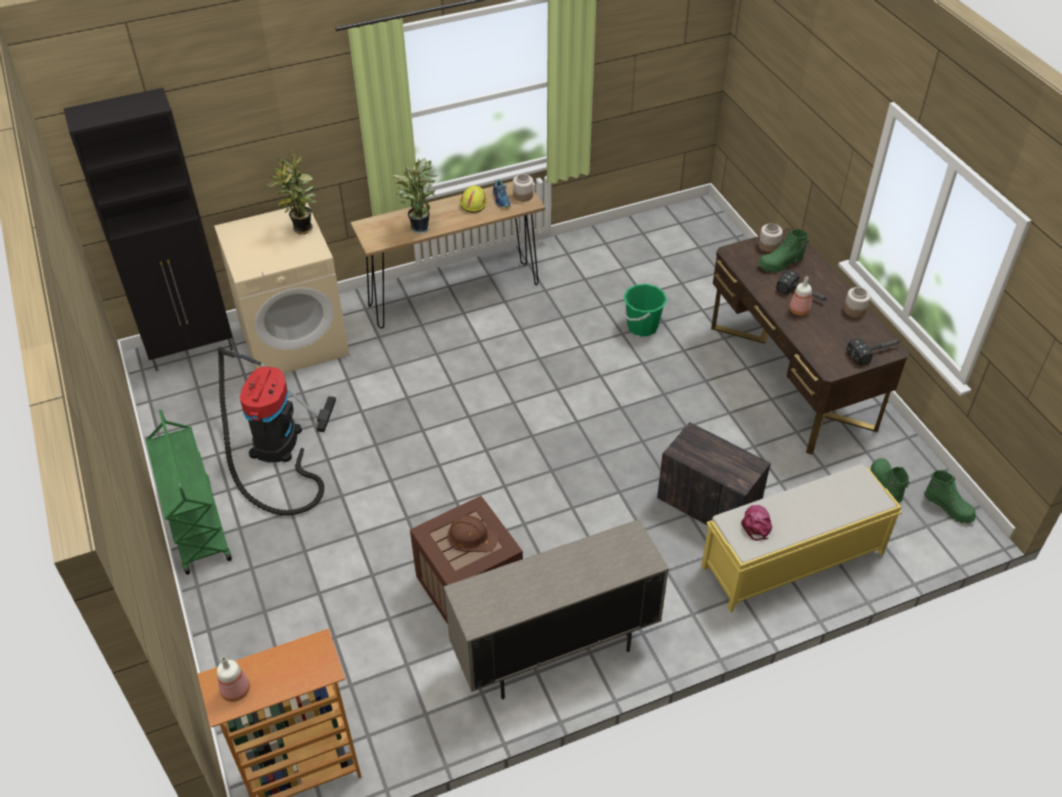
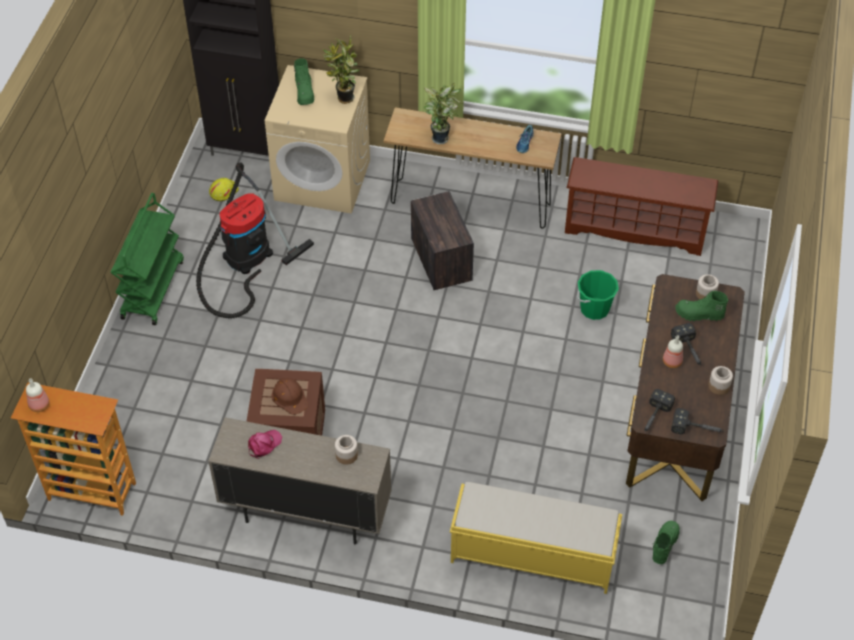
camera: 35 degrees right, 5 degrees up
yellow hard hat [460,185,487,213] -> yellow hard hat moved to [209,178,239,201]
jar [513,174,533,202] -> jar moved to [335,435,358,465]
crate [657,422,771,526] -> crate moved to [411,191,474,290]
pink cap [741,505,772,541] -> pink cap moved to [248,430,282,459]
green boot [924,470,976,524] -> green boot moved to [294,58,314,105]
none -> brown shoe rack [565,157,719,256]
none -> hammer [644,389,675,433]

